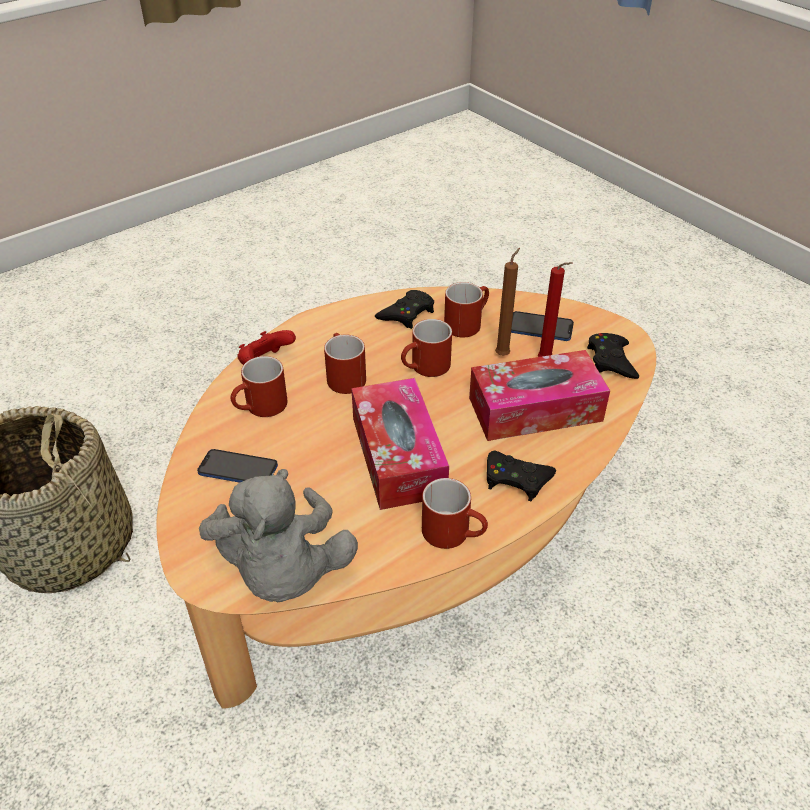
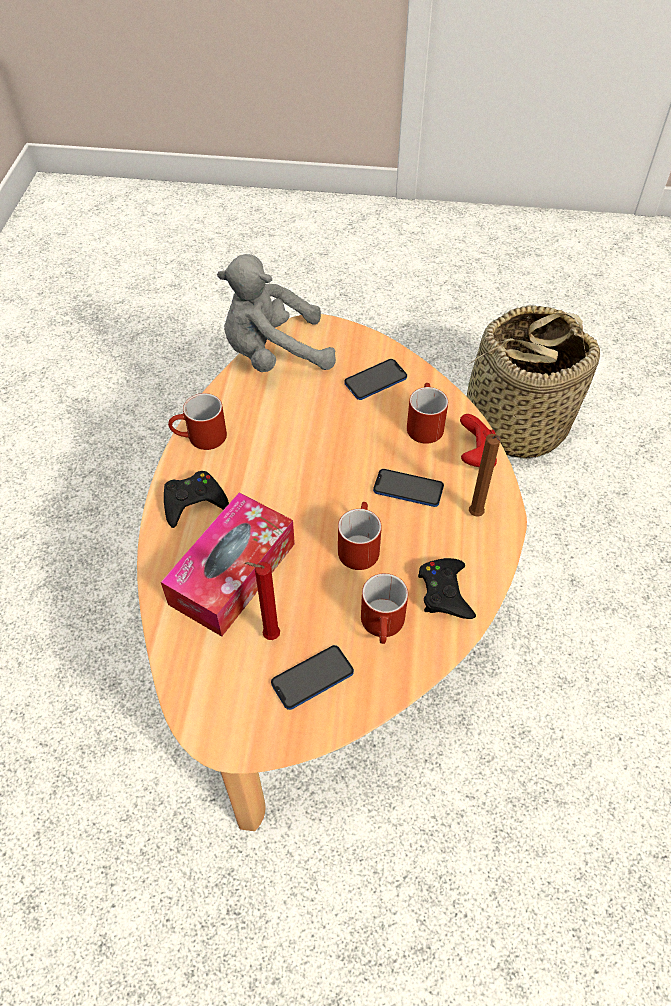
camera: 135 degrees right, 10 degrees up
grey plush toy [199,469,358,602] -> grey plush toy turned 45 degrees counterclockwise [217,254,336,372]
red mug [324,333,366,394] -> phone [373,469,444,507]
tissue box [351,378,449,510] -> none
brown candle [495,248,520,356] -> brown candle moved to [469,434,500,517]
black game controller [587,333,639,379] -> none

